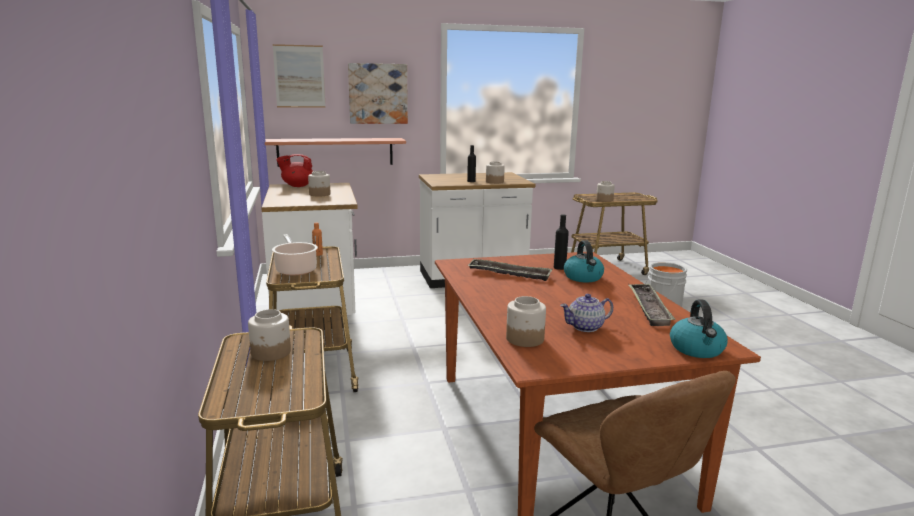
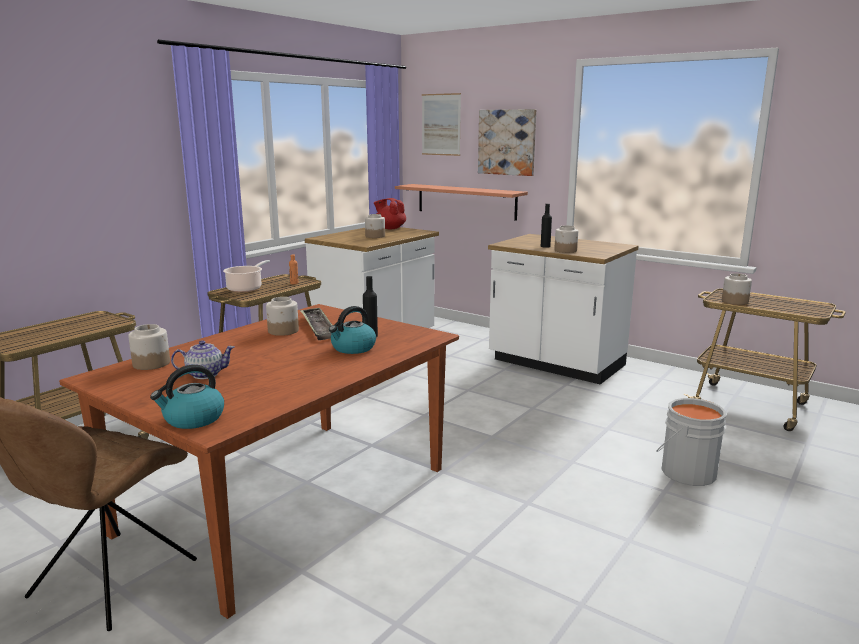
camera: 50 degrees right, 0 degrees up
jar [248,309,291,361] -> jar moved to [266,297,299,336]
teapot [560,294,613,332] -> teapot turned 135 degrees clockwise [171,340,234,379]
tray [629,283,675,326] -> none

